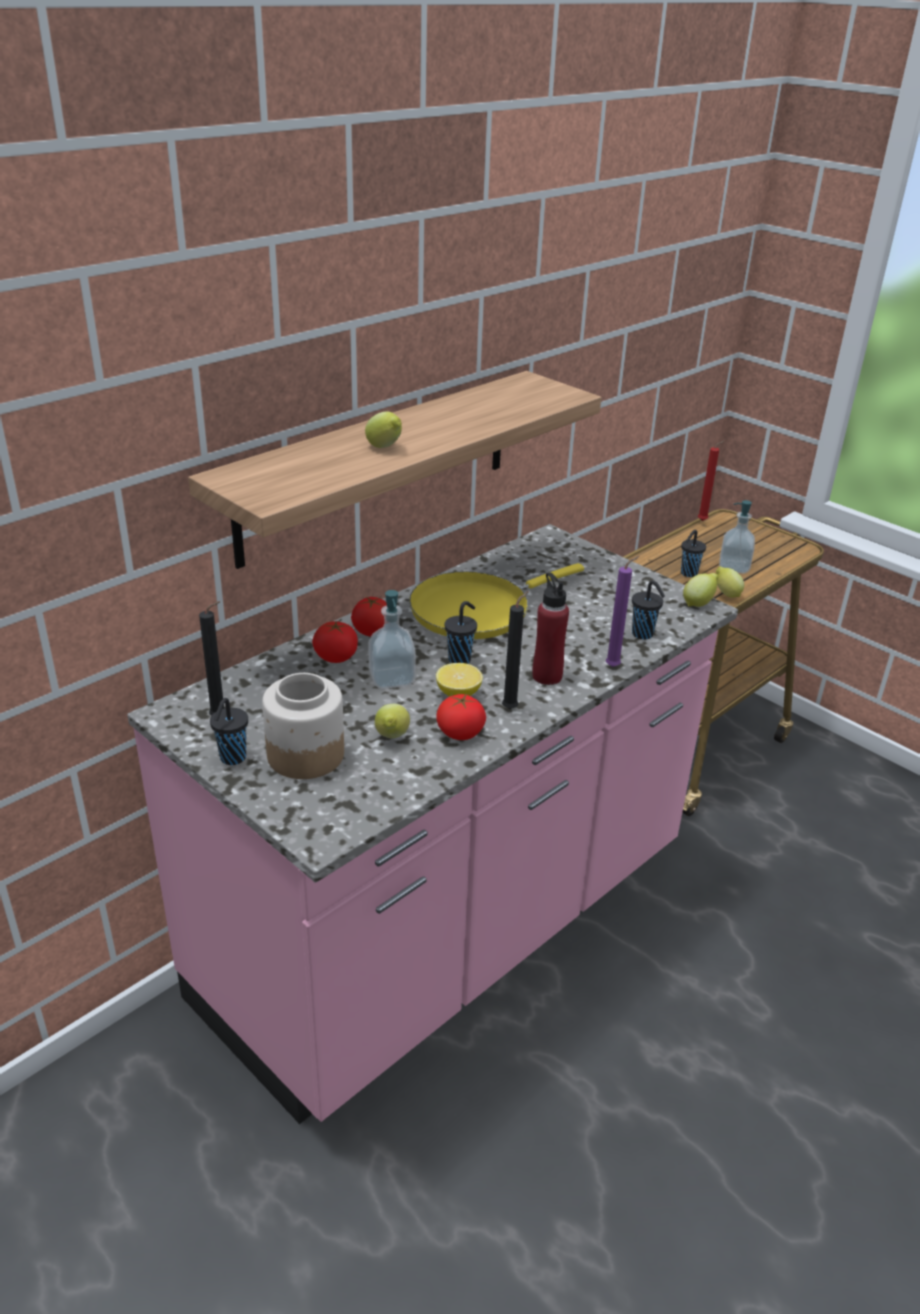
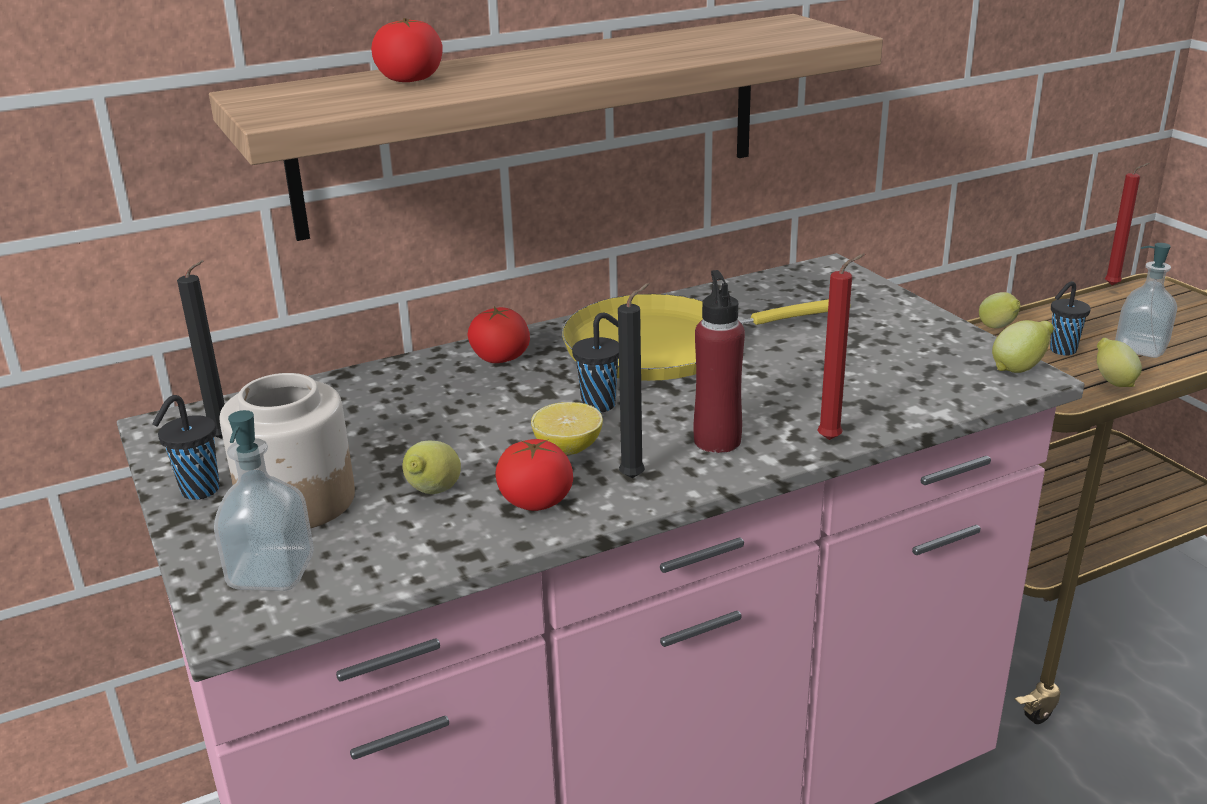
camera: 20 degrees right, 5 degrees down
tomato [312,621,358,663] -> tomato moved to [371,18,442,82]
lemon [365,411,402,448] -> lemon moved to [979,292,1021,328]
soap dispenser [368,590,416,689] -> soap dispenser moved to [214,410,314,591]
purple candle [606,556,639,667] -> red candle [817,253,865,440]
black cup [632,580,665,639] -> none

